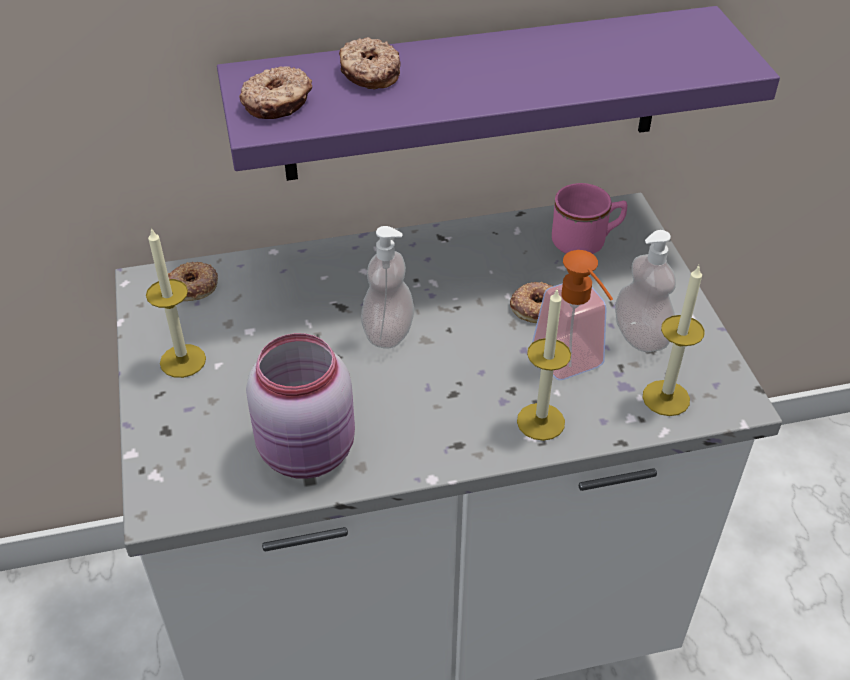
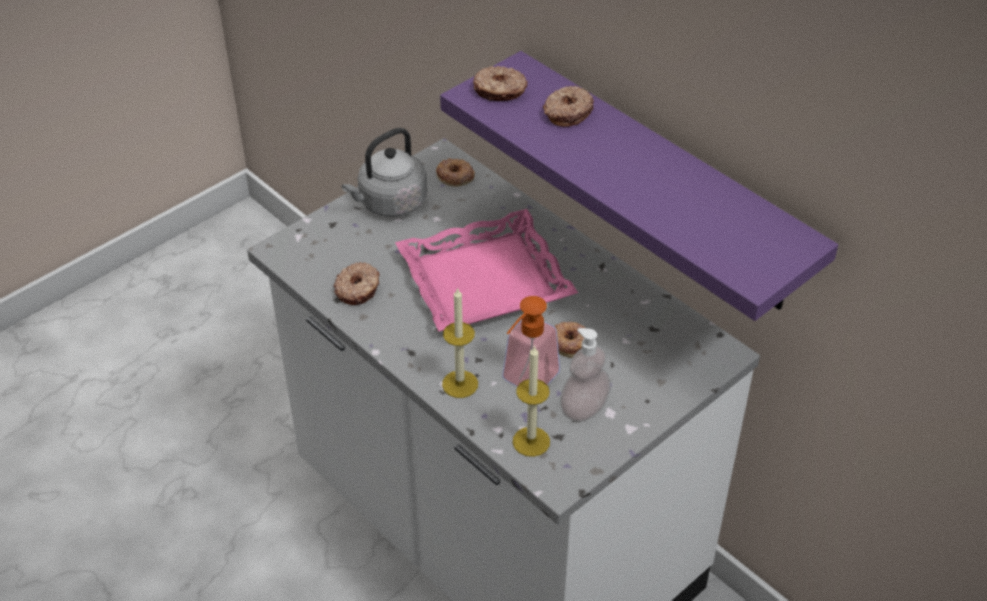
camera: 60 degrees right, 0 degrees up
candle [146,227,206,378] -> grey kettle [341,128,428,217]
pink jar [246,333,355,479] -> donut [333,262,380,305]
soap dispenser [361,226,414,348] -> pink tray [395,209,578,331]
pink mug [552,183,627,254] -> none

